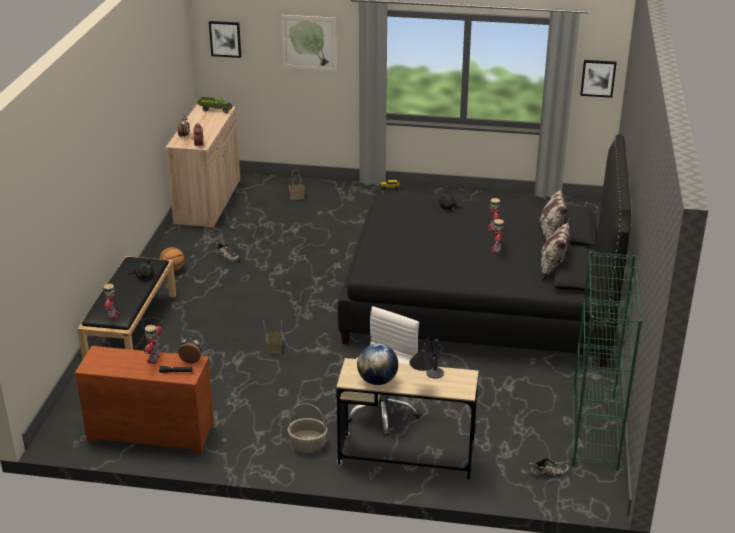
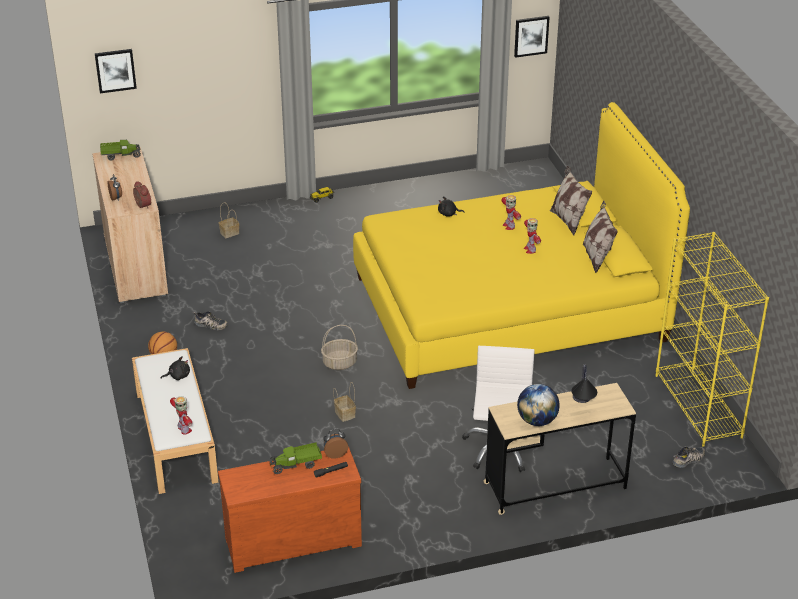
camera: 25 degrees left, 5 degrees up
black bench [77,256,176,360] -> white bench [132,348,218,494]
toy robot [144,325,162,364] -> toy truck [270,442,322,474]
picture [281,15,337,71] -> none
basket [288,403,327,452] -> basket moved to [321,325,358,370]
black bed [338,134,631,368] -> yellow bed [353,102,690,389]
green bookcase [572,252,642,471] -> yellow bookcase [656,232,769,447]

